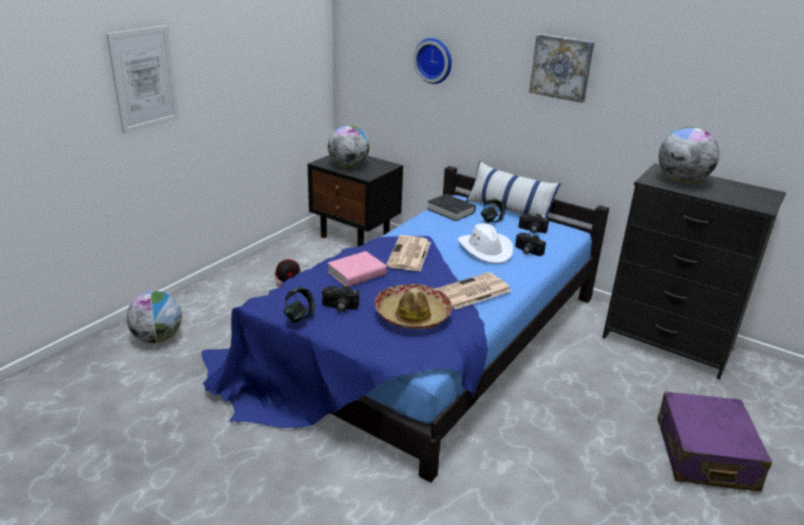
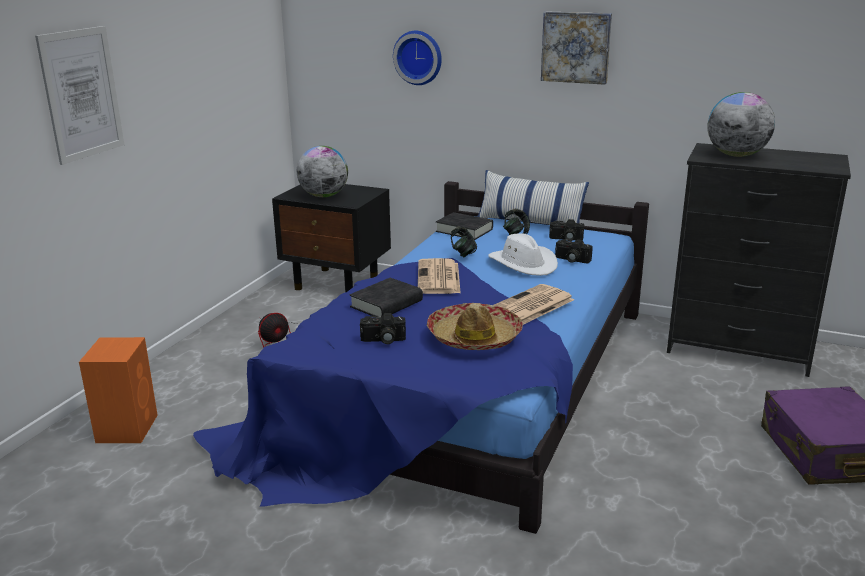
camera: 10 degrees left, 5 degrees down
globe [126,291,182,343] -> orange speaker [79,337,158,443]
headphones [283,287,315,323] -> headphones moved to [451,226,477,258]
pink book [327,251,387,286] -> black book [350,278,423,318]

